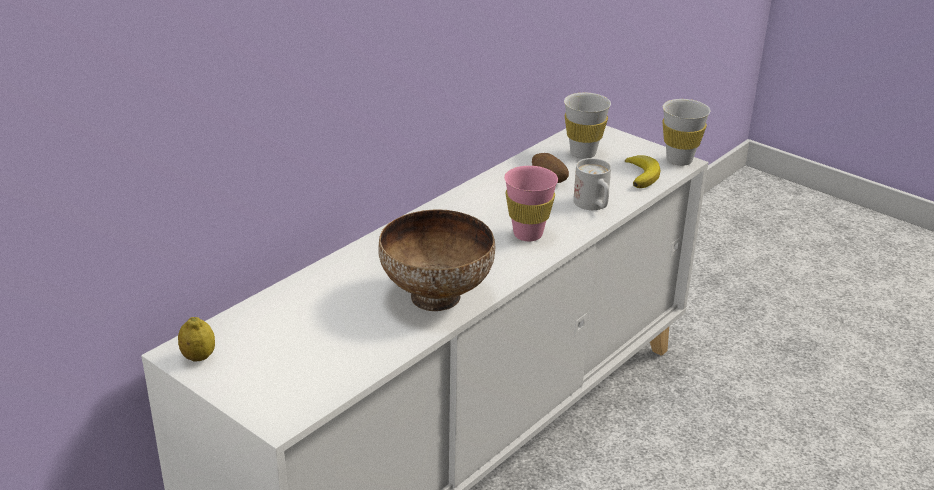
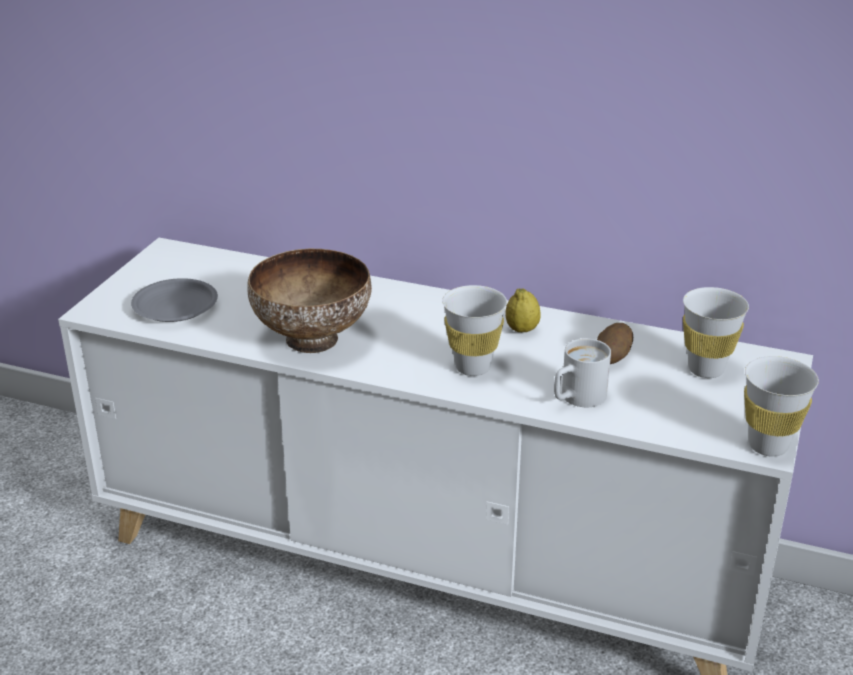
camera: 70 degrees right, 0 degrees up
lemon [178,317,215,362] -> lemon moved to [505,288,541,332]
pink cup [504,166,558,241] -> white cup [442,285,507,376]
banana [625,155,661,188] -> none
none -> grey plate [131,278,218,322]

